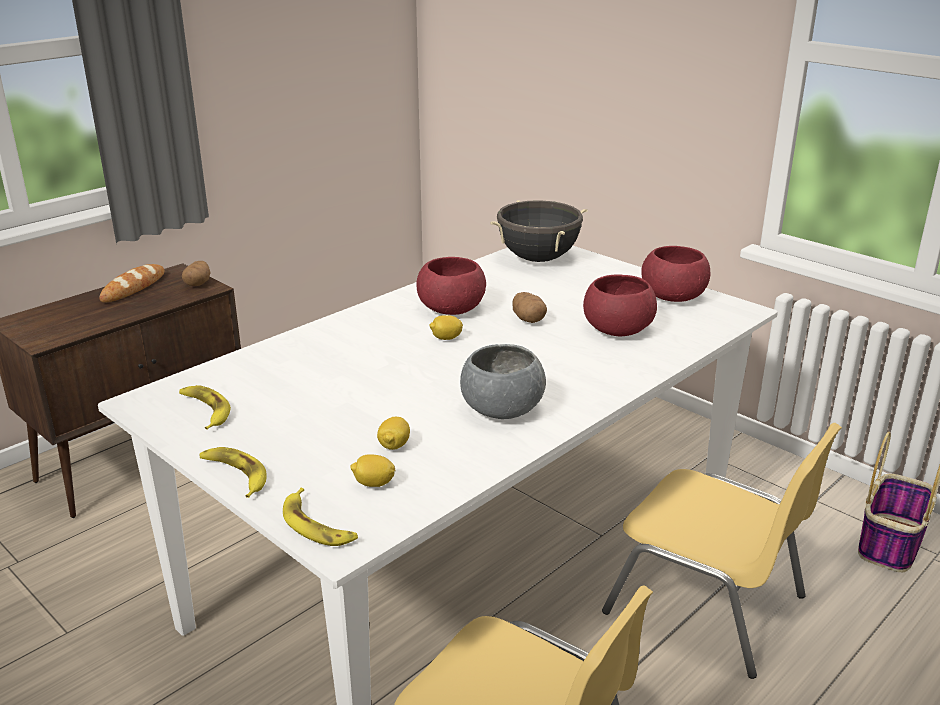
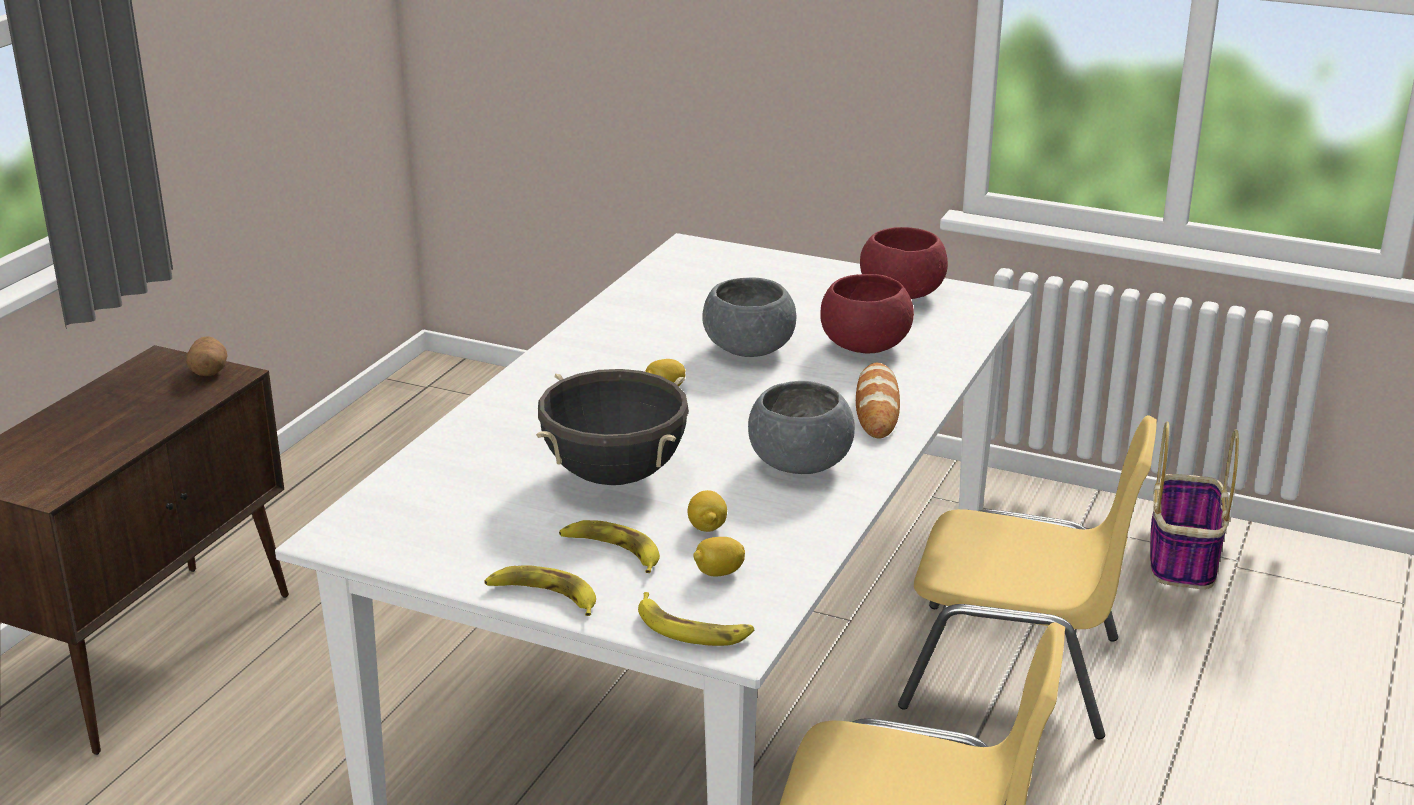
camera: 20 degrees left, 0 degrees up
bread [99,264,164,302] -> bread moved to [856,363,900,439]
banana [179,385,231,430] -> banana moved to [559,520,660,573]
red bowl [416,257,486,315] -> none
black cooking pot [490,200,587,262] -> black cooking pot moved to [536,369,689,485]
potato [512,292,547,323] -> grey bowl [702,278,796,357]

